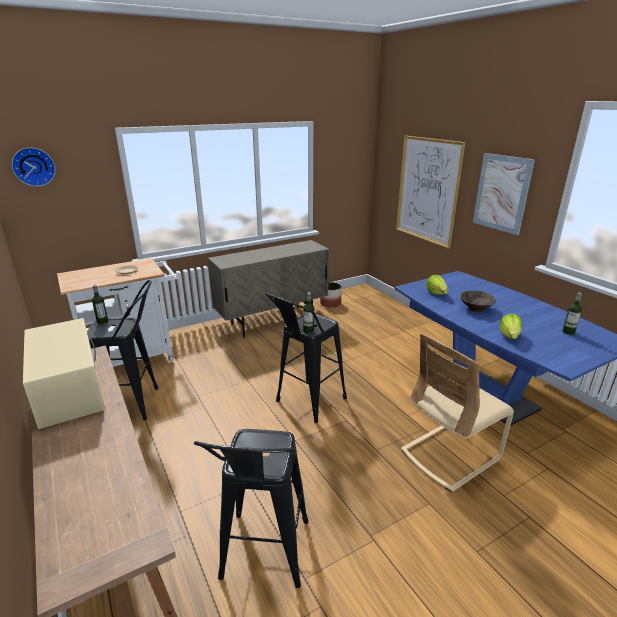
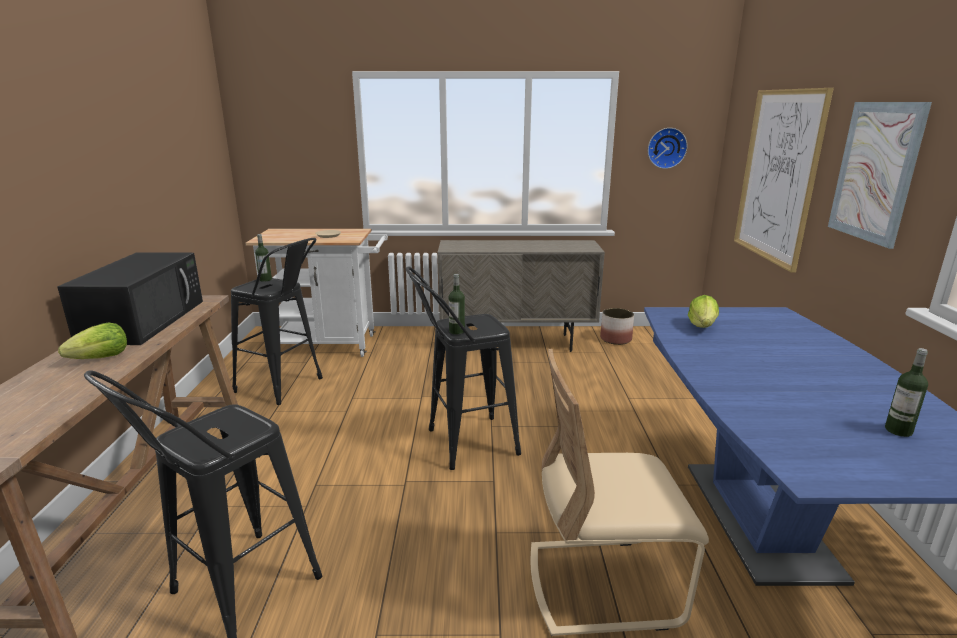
camera: 30 degrees right, 5 degrees down
wall clock [12,147,56,187] -> wall clock moved to [648,128,687,169]
beige microwave [23,318,105,429] -> black microwave [57,252,203,345]
brown bowl [460,290,496,312] -> none
lettuce [499,313,522,339] -> lettuce moved to [58,323,127,359]

